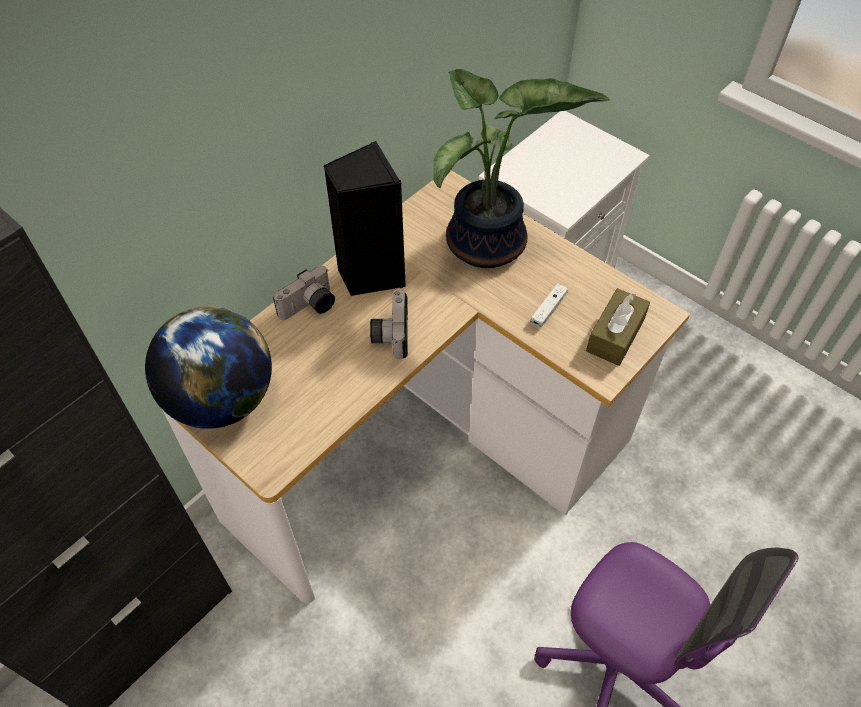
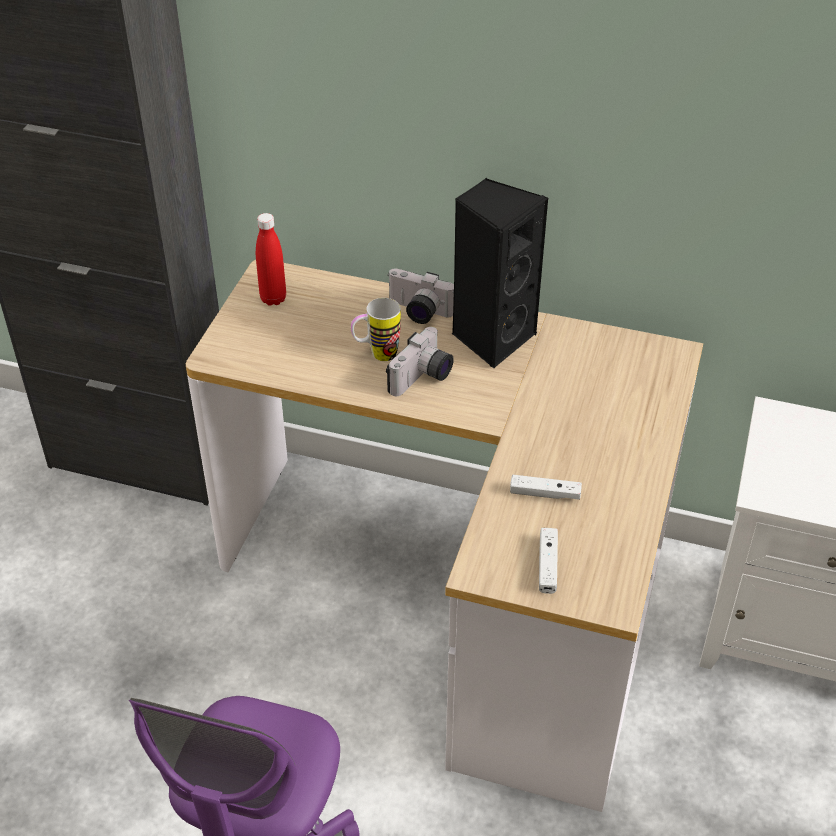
camera: 65 degrees right, 10 degrees down
globe [145,306,272,429] -> red bottle [256,213,286,306]
camera [370,289,408,359] -> camera turned 150 degrees clockwise [386,327,454,396]
potted plant [433,69,610,268] -> none
brown tissue box [586,288,650,366] -> white game controller [539,528,558,594]
none -> mug [351,298,401,361]

